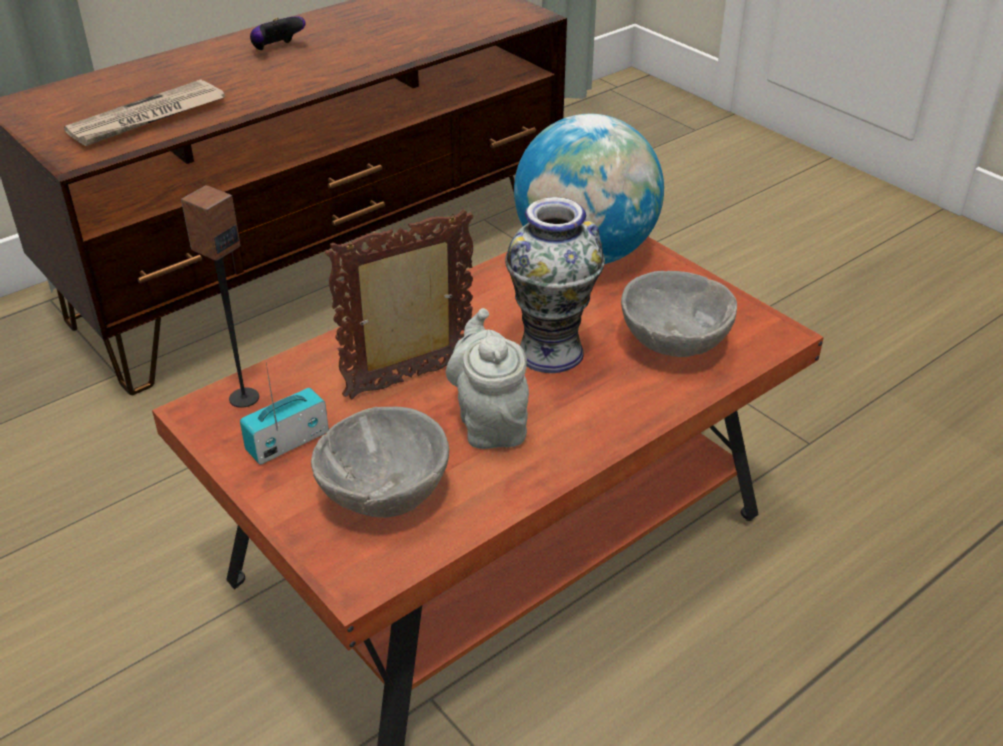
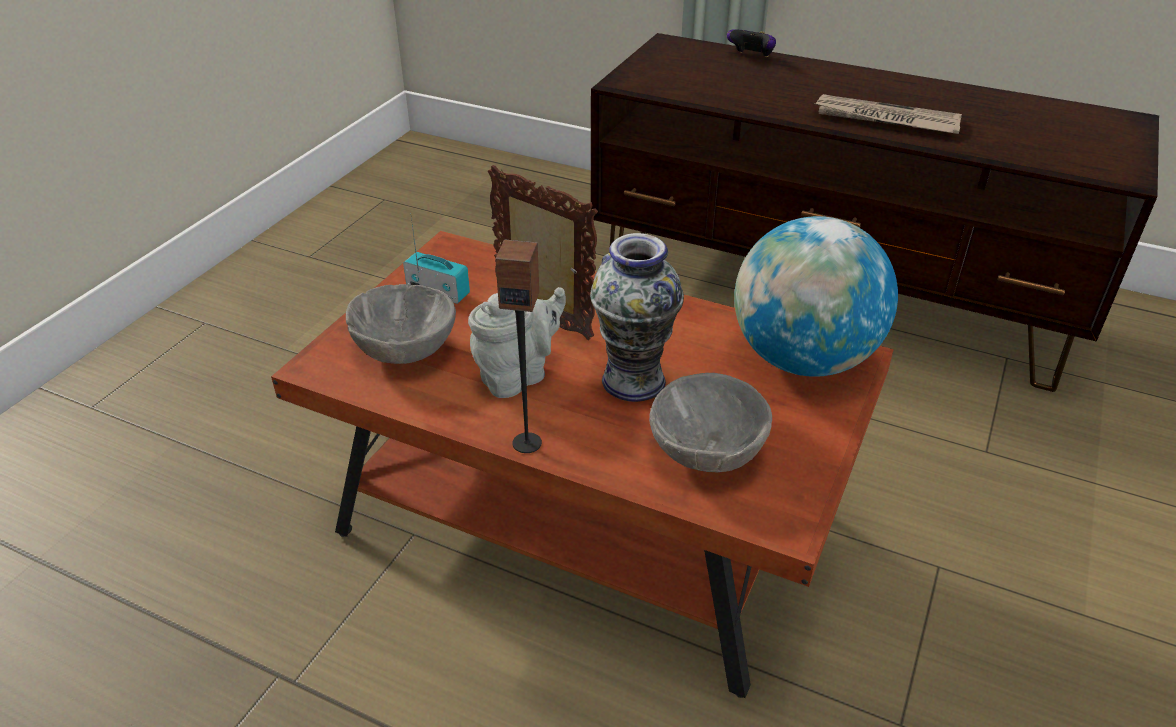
camera: 65 degrees right, 0 degrees up
newspaper [64,79,225,146] -> newspaper moved to [814,94,962,134]
speaker [181,185,259,408] -> speaker moved to [495,240,542,453]
game controller [250,16,306,51] -> game controller moved to [727,29,776,57]

